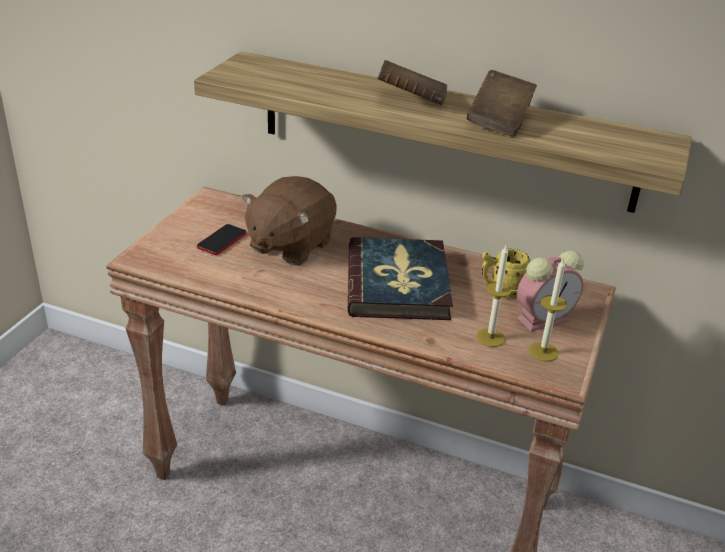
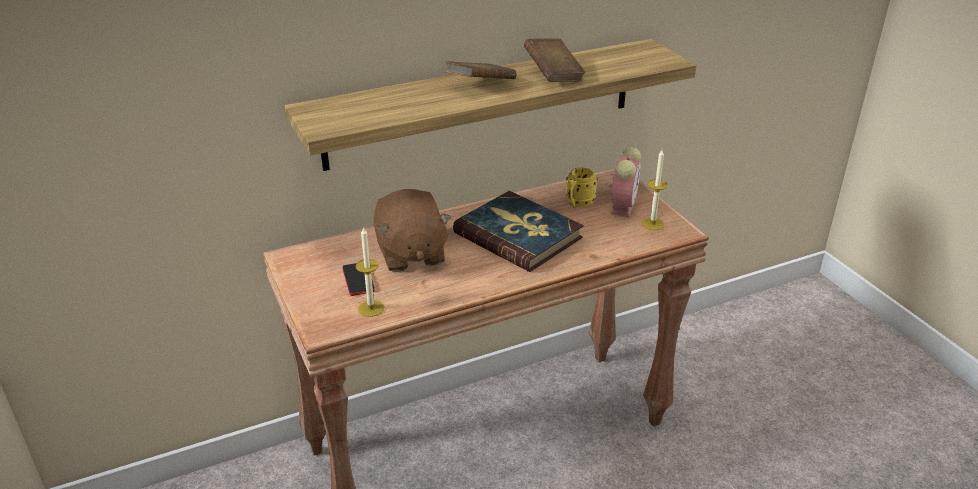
camera: 45 degrees left, 0 degrees up
candle [476,246,512,347] -> candle moved to [356,227,384,317]

